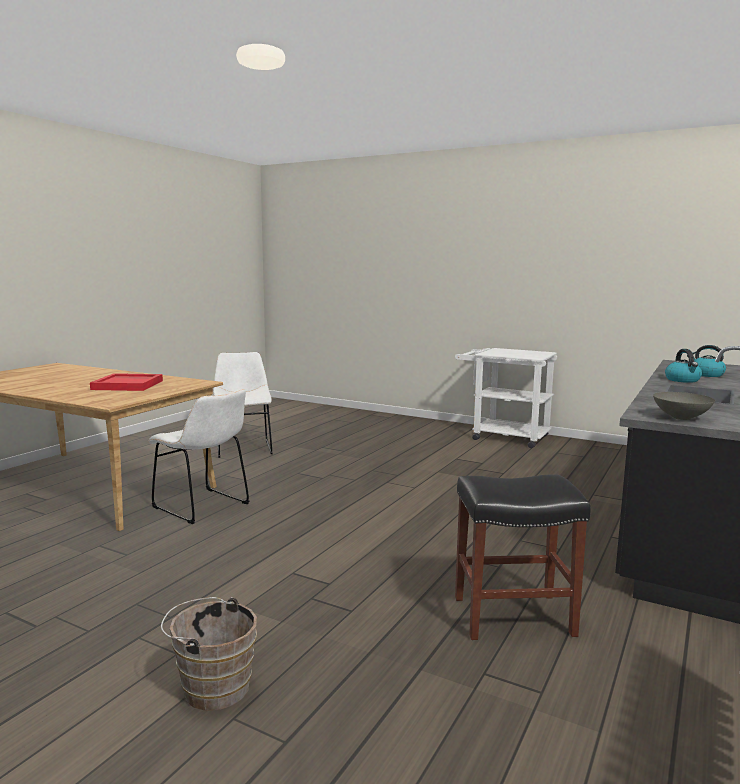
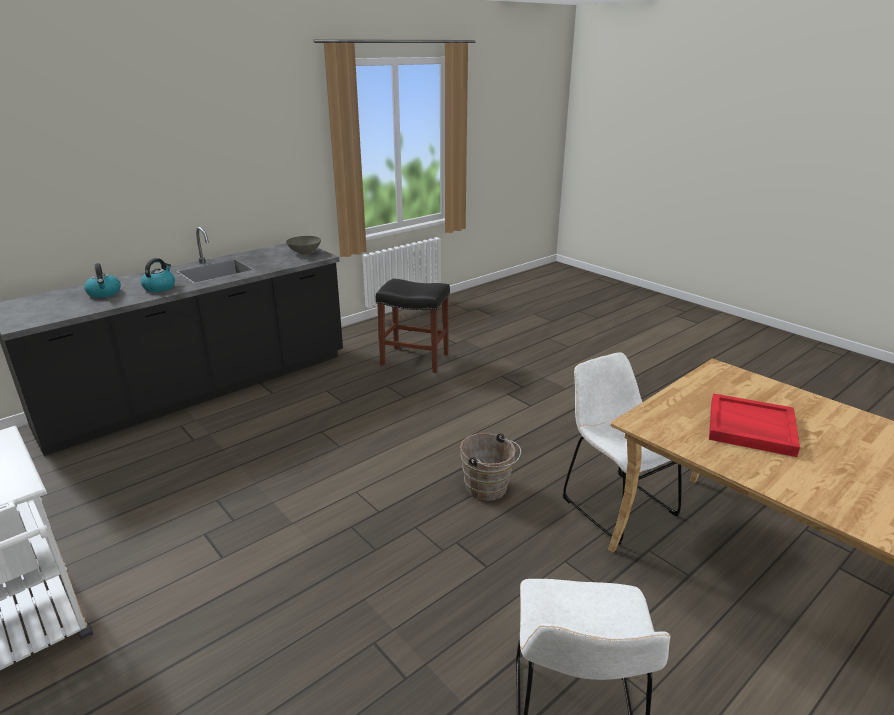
camera: 160 degrees left, 15 degrees up
brown bucket [161,597,257,711] -> brown bucket moved to [460,433,521,501]

